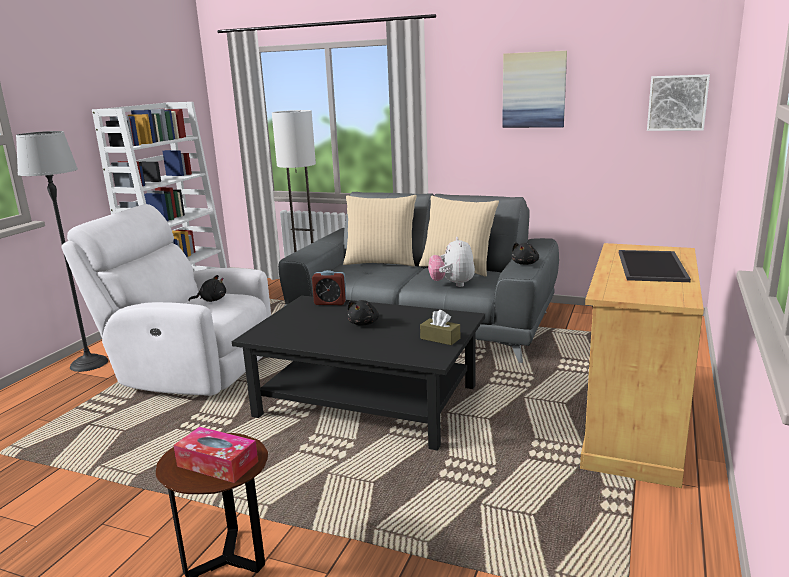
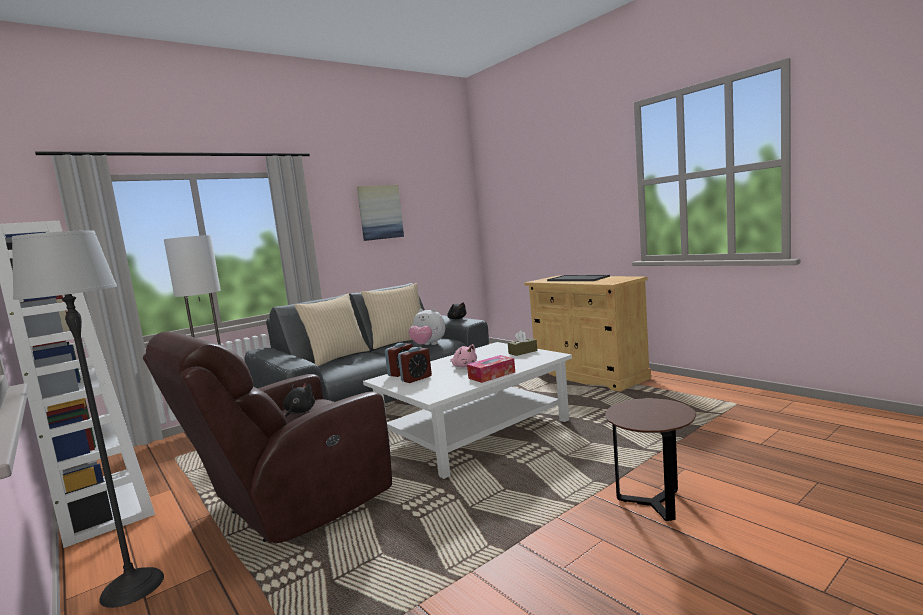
camera: 60 degrees left, 10 degrees down
white armchair [61,204,271,396] -> brown armchair [143,331,392,544]
tissue box [174,427,258,483] -> tissue box moved to [467,355,515,383]
black coffee table [232,295,485,451] -> white coffee table [363,342,572,479]
black plush toy [347,300,379,326] -> pink plush toy [450,344,477,367]
picture [647,74,710,131] -> none
none -> alarm clock [398,347,432,383]

